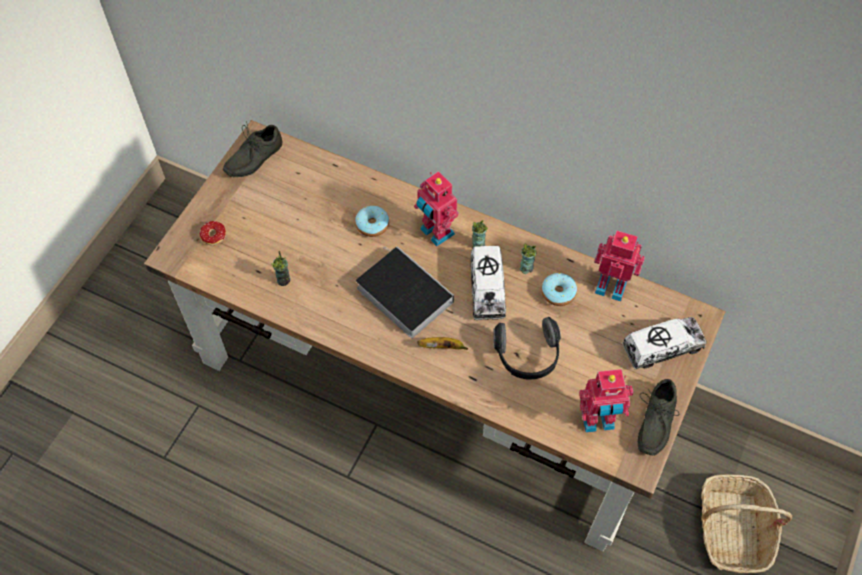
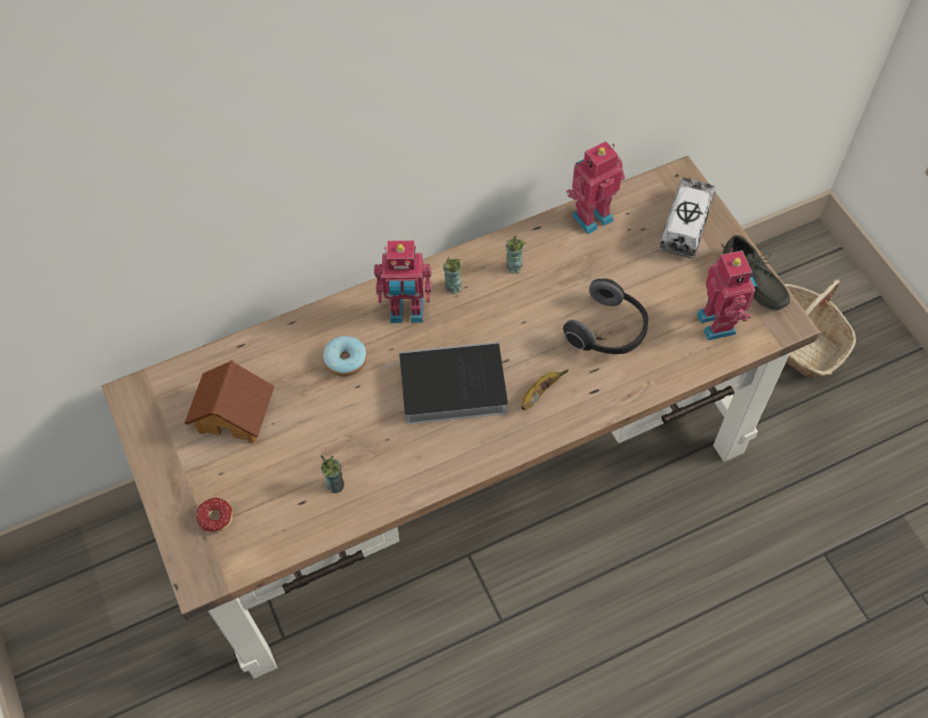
camera: 50 degrees left, 0 degrees up
grey shoe [223,121,282,177] -> none
toy truck [470,246,506,320] -> none
donut [541,273,577,306] -> none
toy robot [579,369,633,433] -> toy robot turned 45 degrees counterclockwise [697,248,758,340]
none -> toy house [184,360,275,443]

